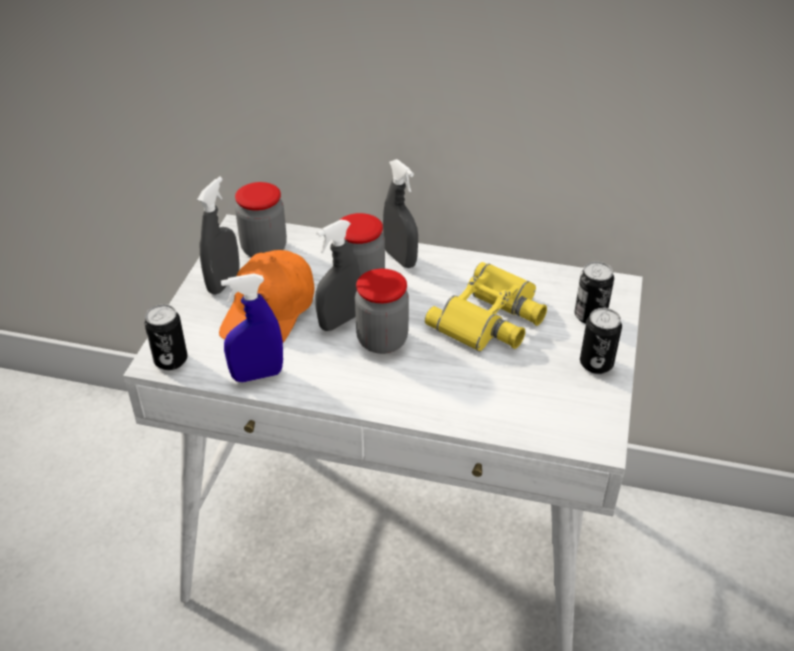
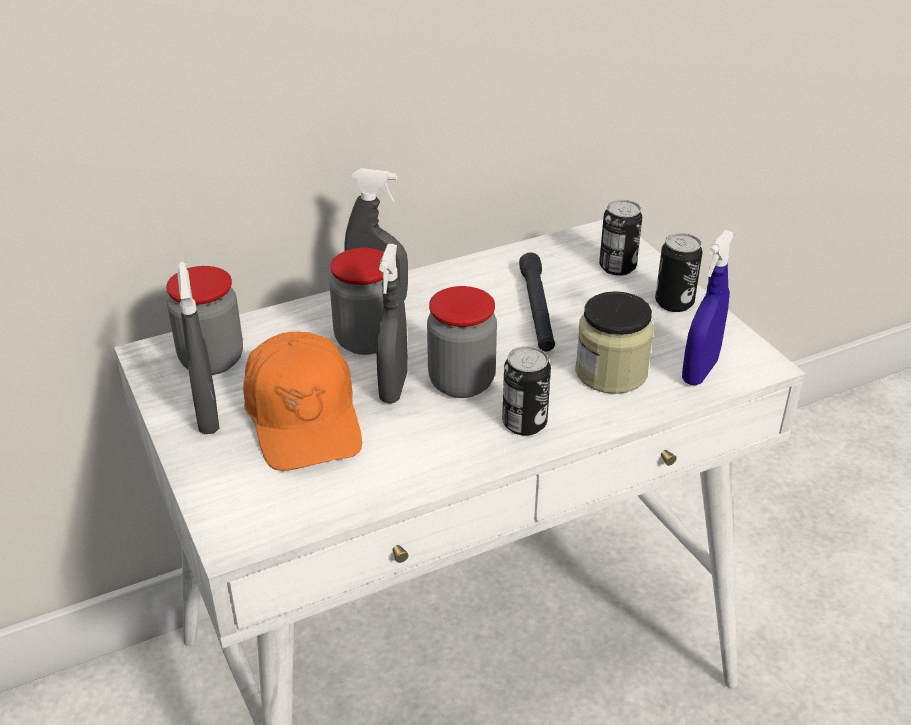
camera: 40 degrees left, 5 degrees down
can [144,304,188,370] -> can moved to [502,346,551,436]
blue spray bottle [221,273,283,382] -> blue spray bottle moved to [682,230,734,385]
yellow binoculars [425,262,547,352] -> black flashlight [519,252,555,352]
none -> jar [575,291,654,394]

